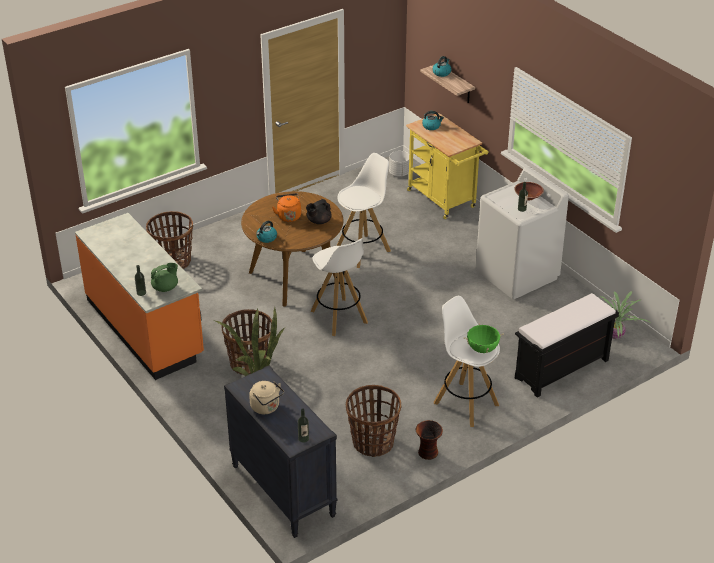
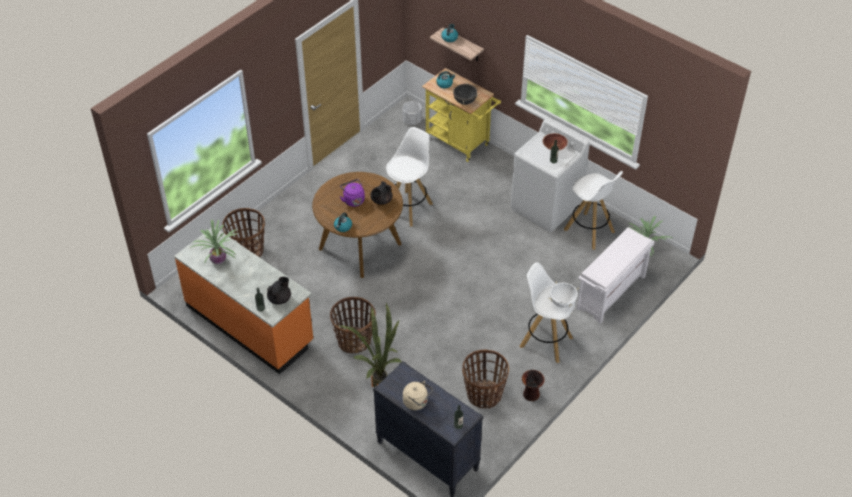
camera: 15 degrees left, 10 degrees up
green teapot [151,263,178,292] -> black teapot [267,277,291,305]
orange kettle [272,193,301,222] -> purple kettle [340,179,365,207]
white stool [311,238,368,336] -> white stool moved to [564,171,623,250]
green cooking pot [464,323,504,353] -> white cooking pot [548,281,579,308]
black bench [515,293,619,398] -> white bench [577,227,655,324]
none -> potted plant [191,219,238,264]
none -> black cooking pot [450,82,480,105]

